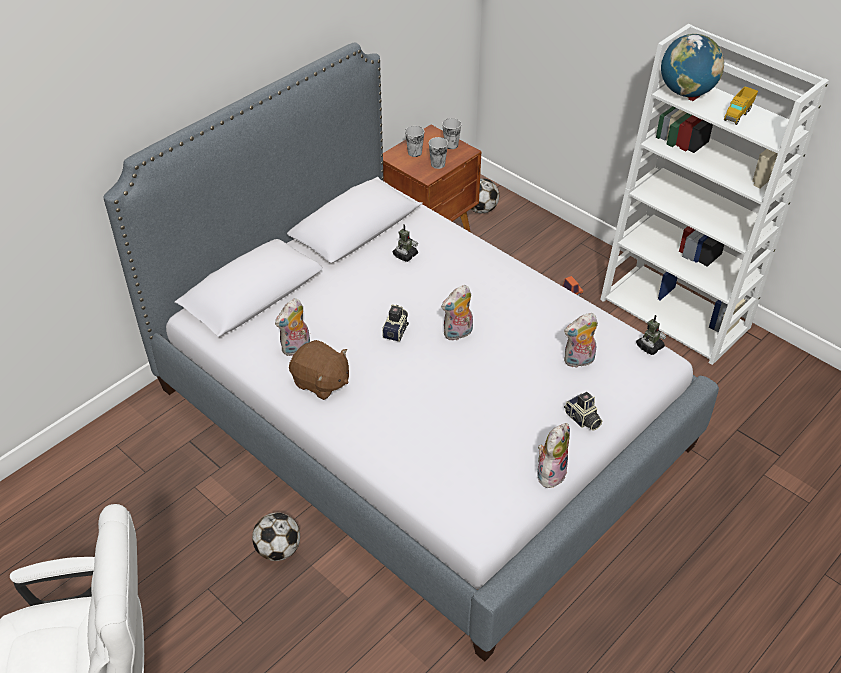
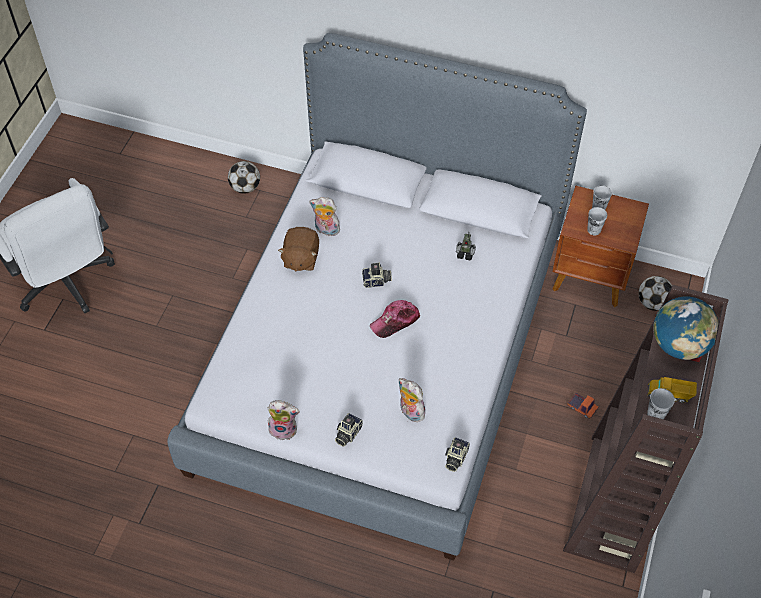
camera: 65 degrees right, 10 degrees up
football [252,513,300,561] -> football moved to [228,161,260,194]
plush toy [441,285,473,341] -> cap [370,300,420,338]
cup [442,118,461,149] -> cup moved to [647,388,675,420]
white bookcase [600,24,829,365] -> brown bookcase [563,285,729,573]
toy robot [636,315,666,355] -> camera [445,437,470,472]

